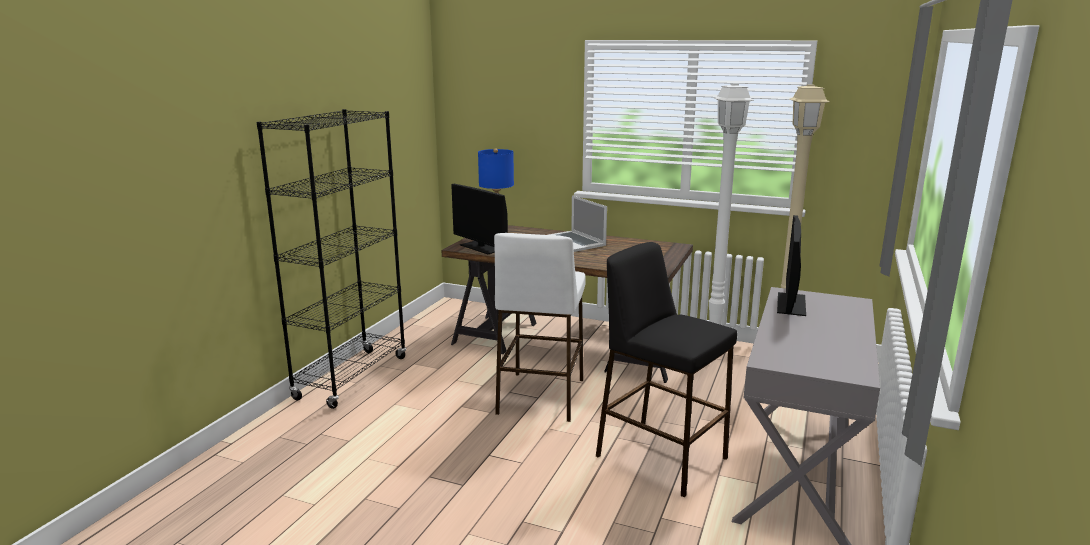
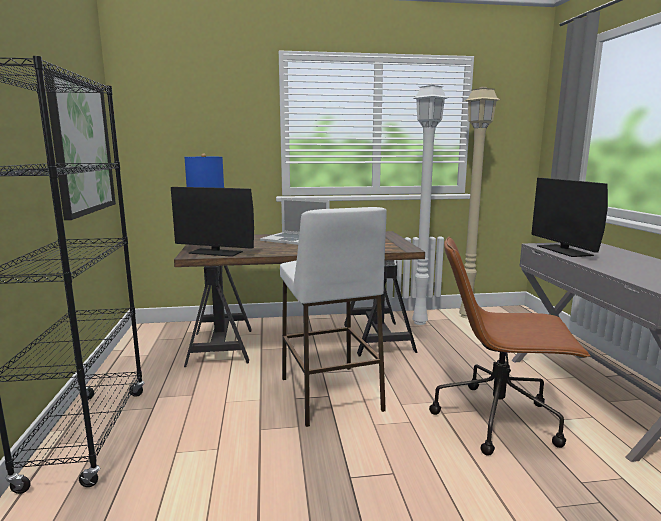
camera: 30 degrees left, 5 degrees down
black stool [596,242,737,497] -> brown office chair [429,236,591,456]
none -> picture [43,68,116,220]

